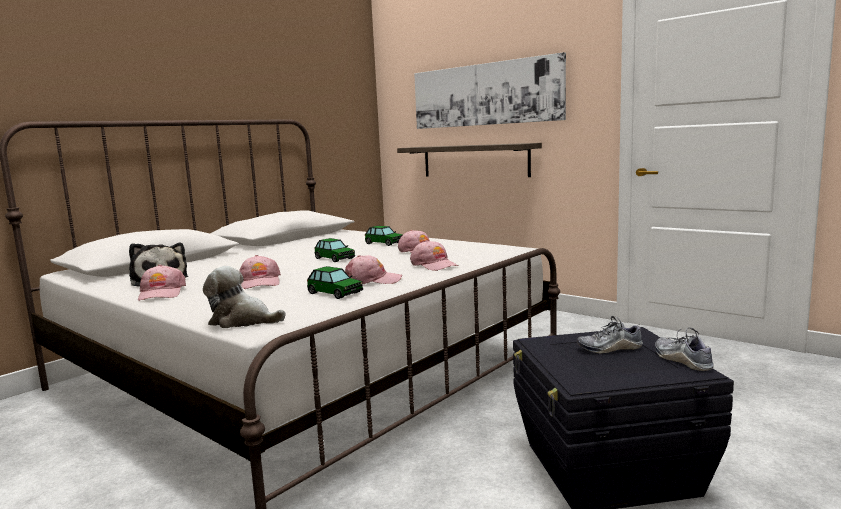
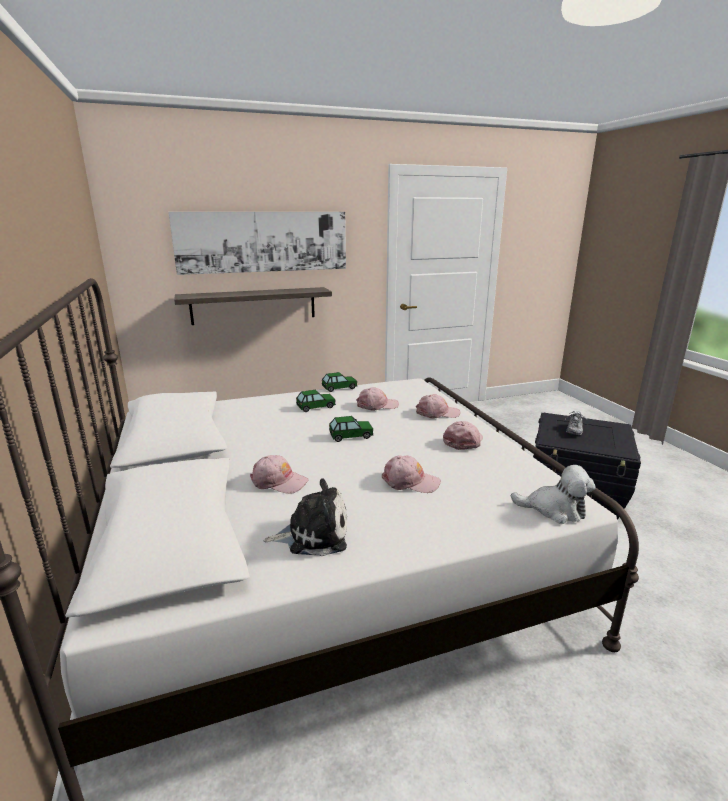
camera: 60 degrees left, 10 degrees up
pink cap [138,264,186,301] -> pink cap moved to [250,455,309,494]
plush toy [203,266,286,328] -> plush toy turned 120 degrees counterclockwise [511,465,596,524]
toy car [307,266,363,299] -> toy car moved to [322,372,357,392]
shoe [655,328,714,371] -> none

